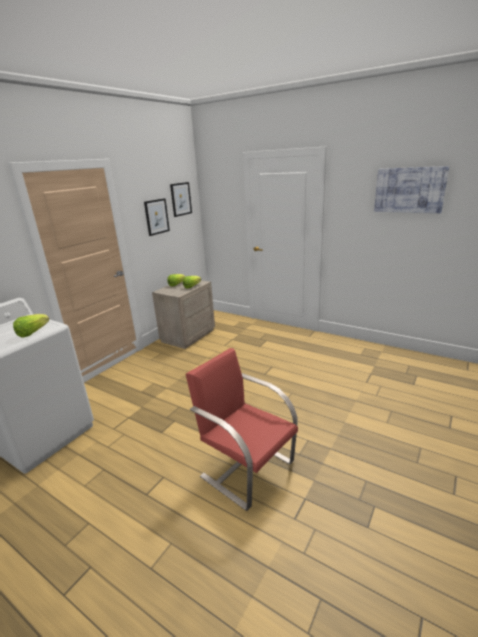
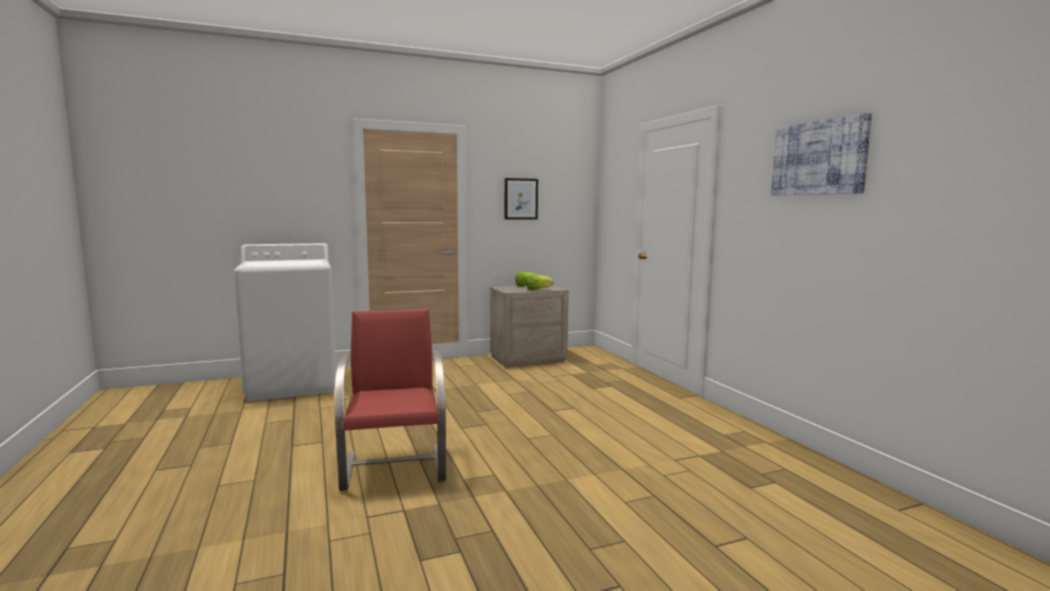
camera: 35 degrees right, 15 degrees down
lettuce [13,314,49,338] -> none
picture [170,182,192,217] -> none

